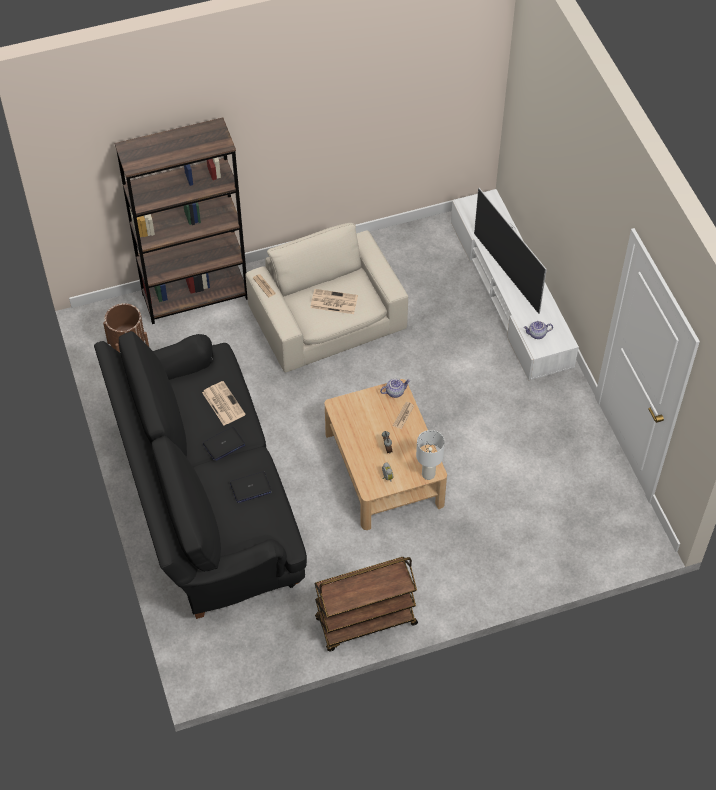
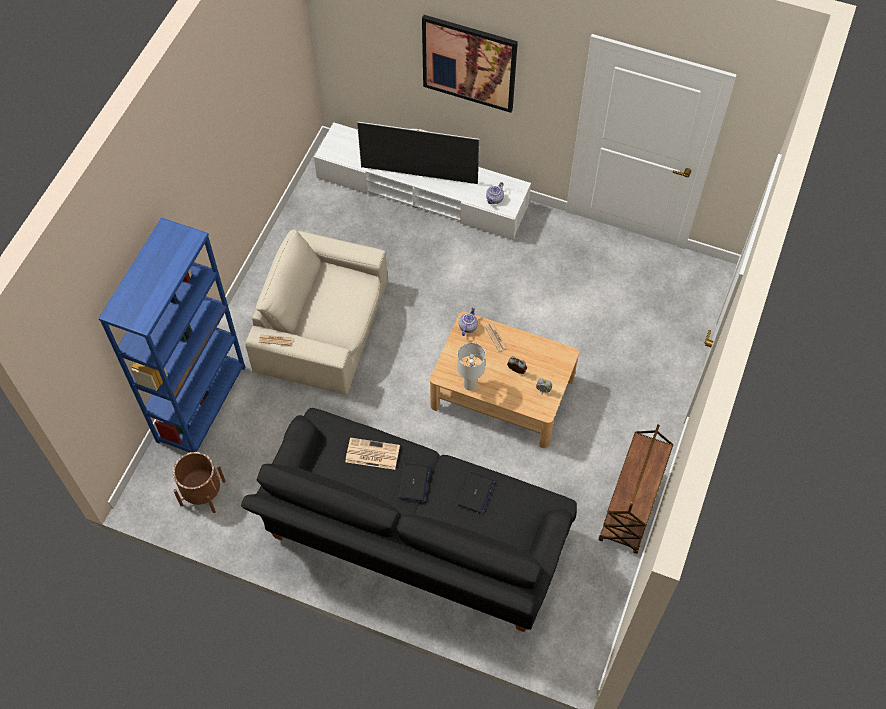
camera: 50 degrees left, 5 degrees up
brown bookcase [115,118,248,324] -> blue bookcase [98,218,245,452]
newspaper [310,289,358,314] -> none
white table lamp [416,430,445,480] -> white table lamp moved to [457,343,486,391]
none -> picture [422,15,518,113]

